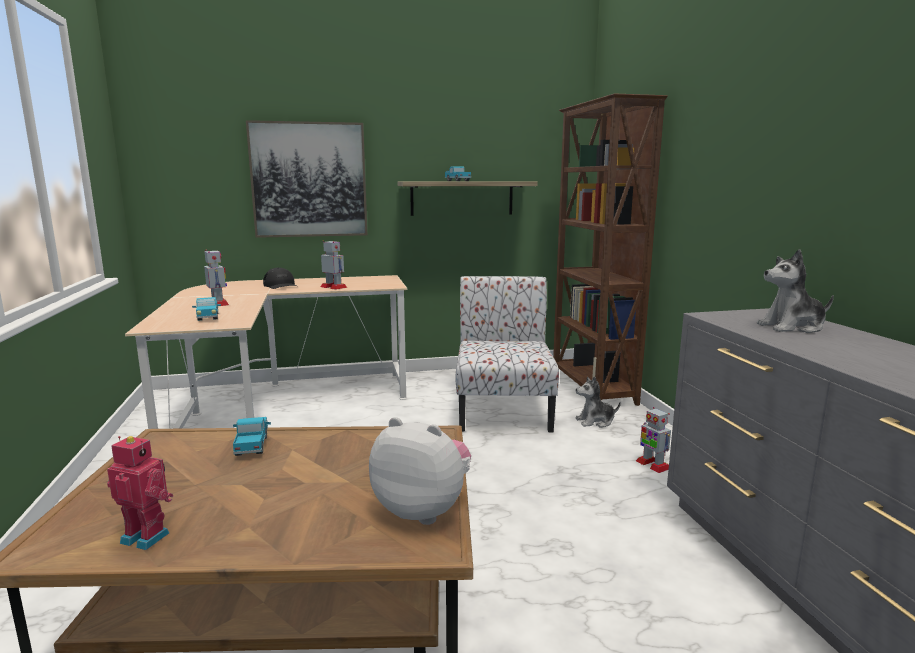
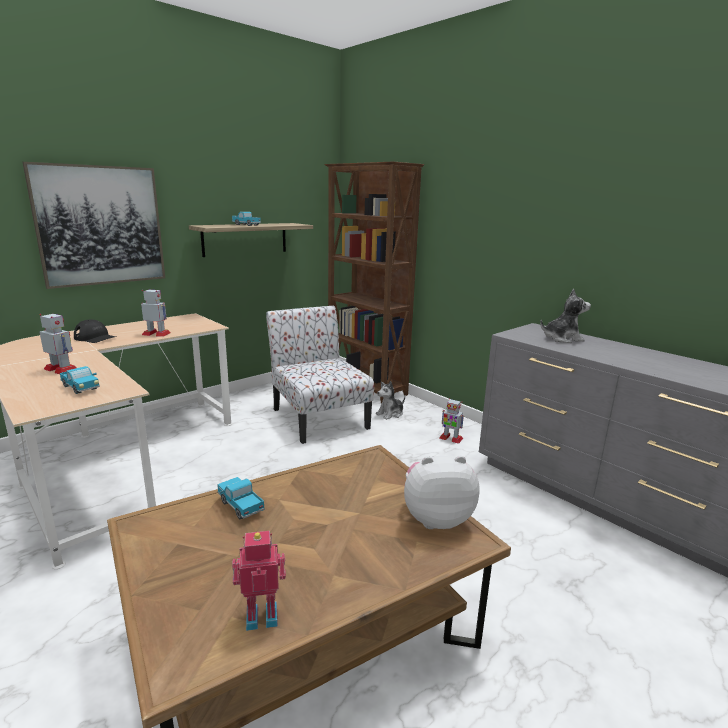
camera: 30 degrees left, 5 degrees up
plush toy [757,249,834,333] -> plush toy turned 150 degrees counterclockwise [540,289,591,343]

